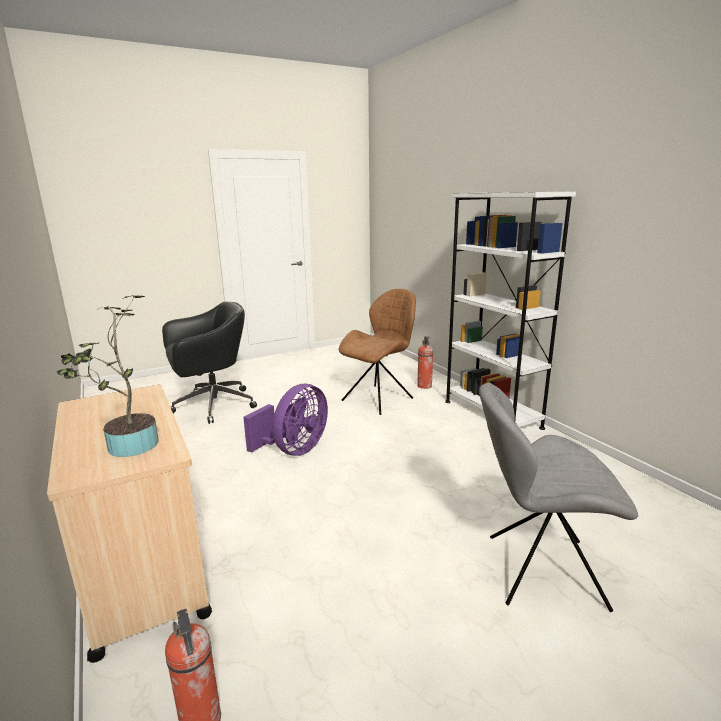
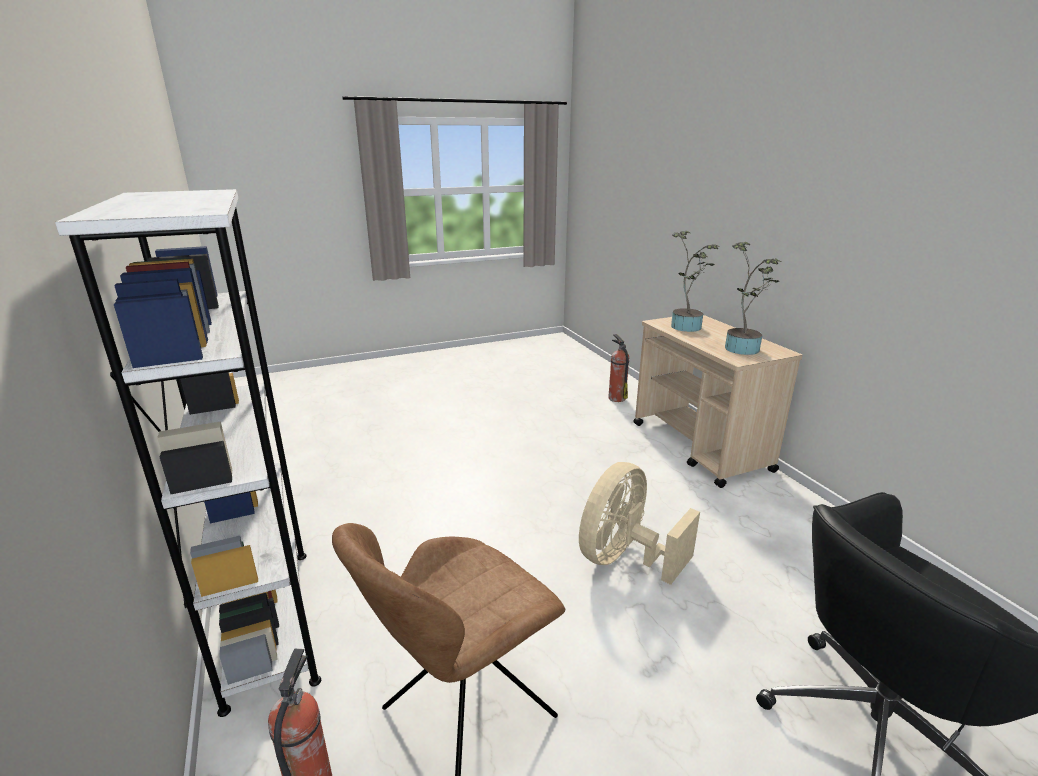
camera: 175 degrees left, 5 degrees up
purple fan [243,384,328,456] -> beige fan [579,462,700,585]
grey chair [479,383,638,612] -> none
none -> potted plant [725,242,781,355]

